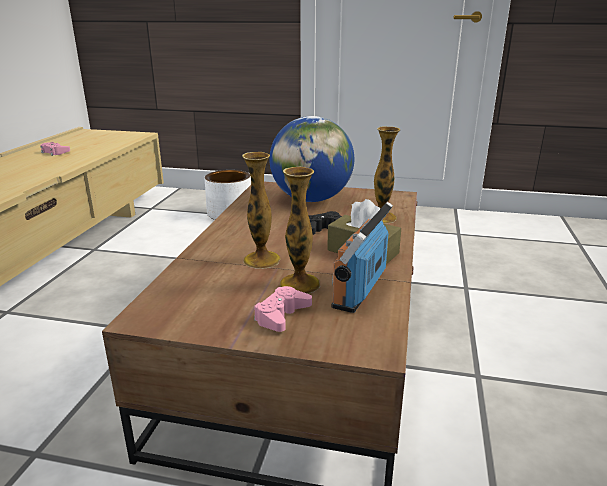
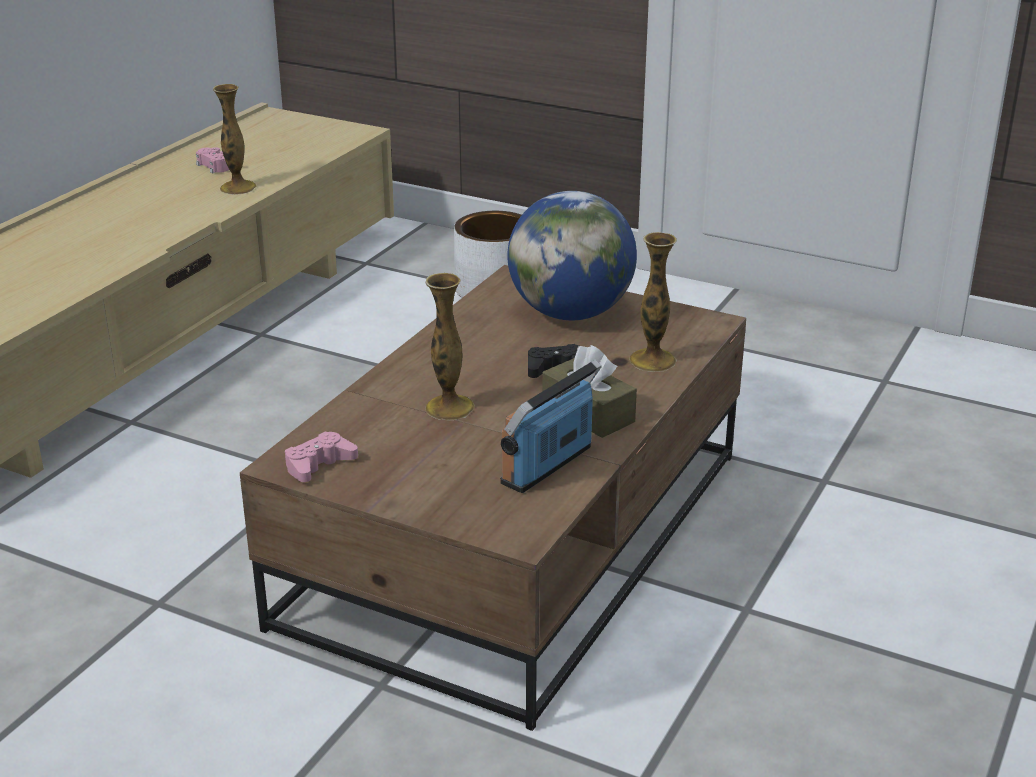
camera: 15 degrees right, 5 degrees up
pink game controller [254,286,312,332] -> pink game controller moved to [285,431,358,482]
vase [280,167,320,294] -> vase moved to [213,84,256,195]

